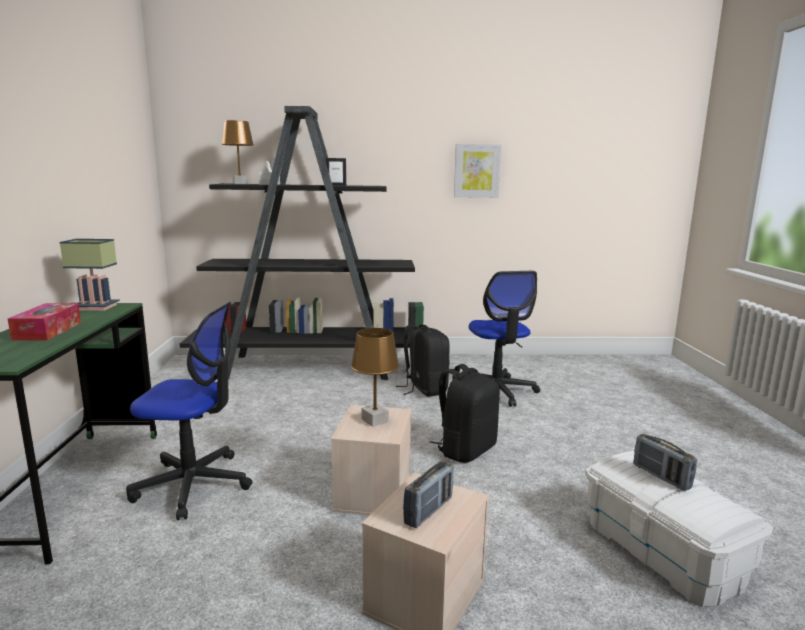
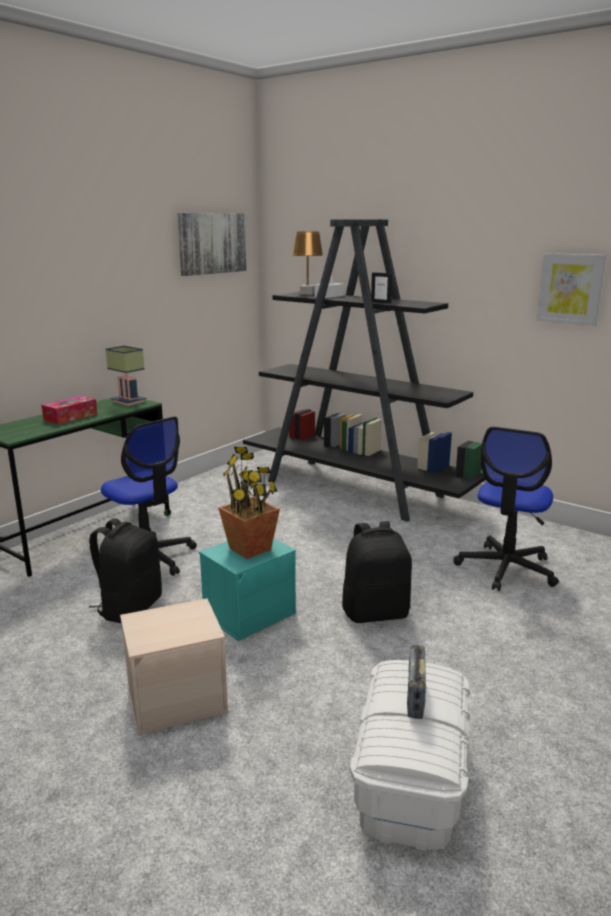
camera: 40 degrees right, 5 degrees up
beige storage box [331,405,412,515] -> turquoise storage box [199,539,296,641]
brown table lamp [351,328,399,427] -> potted plant [218,447,280,559]
black backpack [396,324,450,397] -> black backpack moved to [89,518,162,623]
radio [403,461,454,528] -> none
none -> picture [177,213,247,276]

